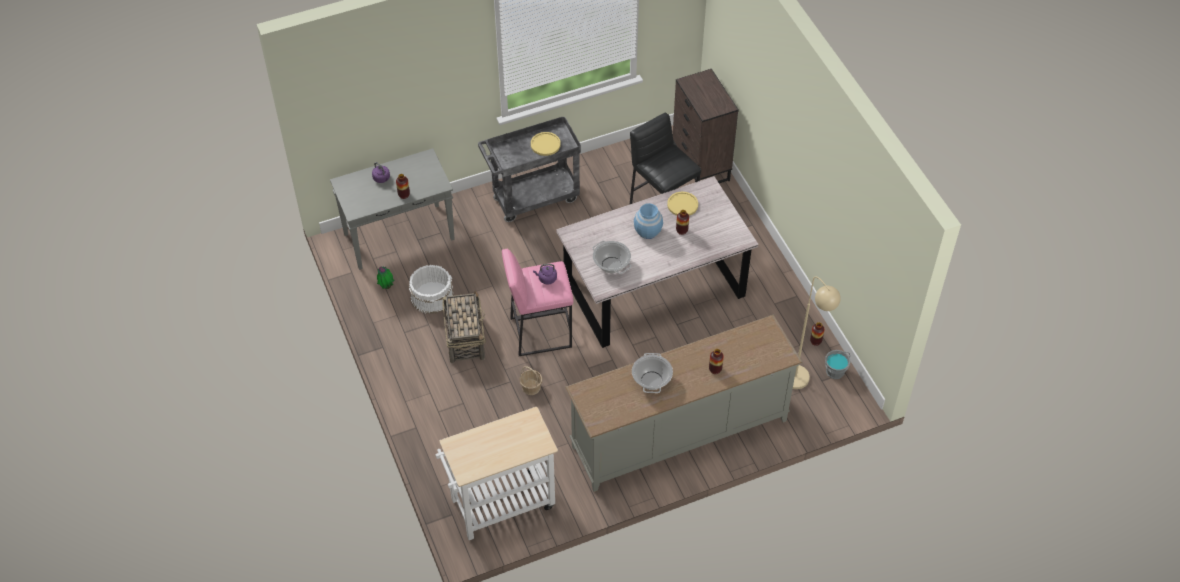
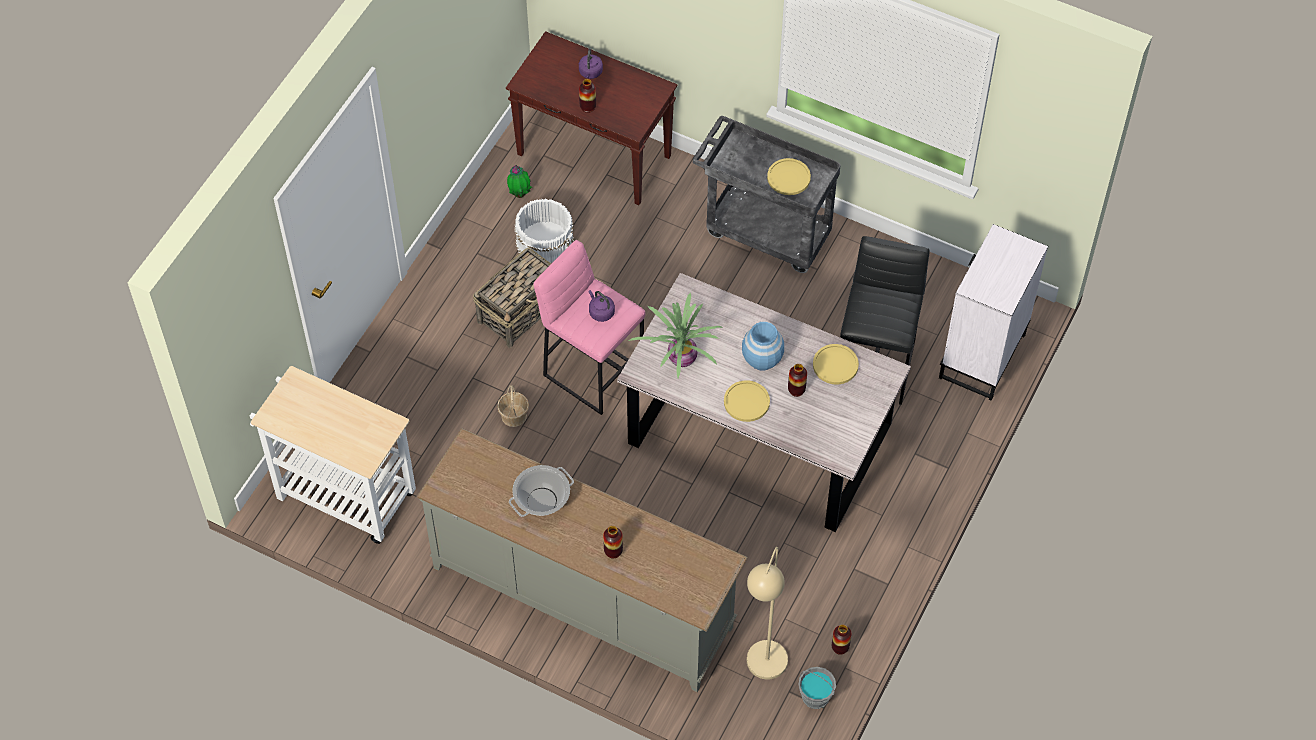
camera: 50 degrees right, 5 degrees up
grey console table [330,148,455,270] -> brown console table [506,31,677,205]
cooking pot [592,241,631,274] -> potted plant [628,293,722,378]
brown dresser [673,69,739,183] -> white dresser [939,224,1048,401]
none -> yellow plate [724,380,770,422]

